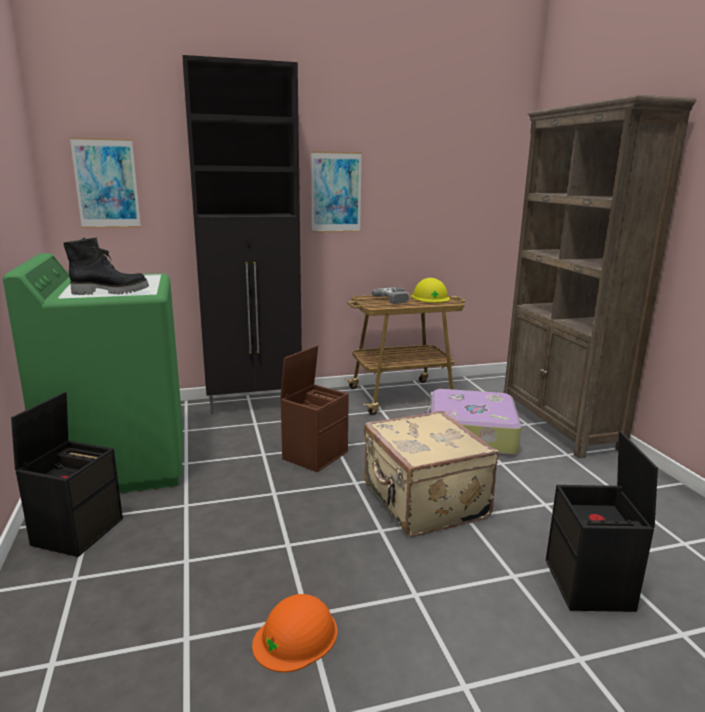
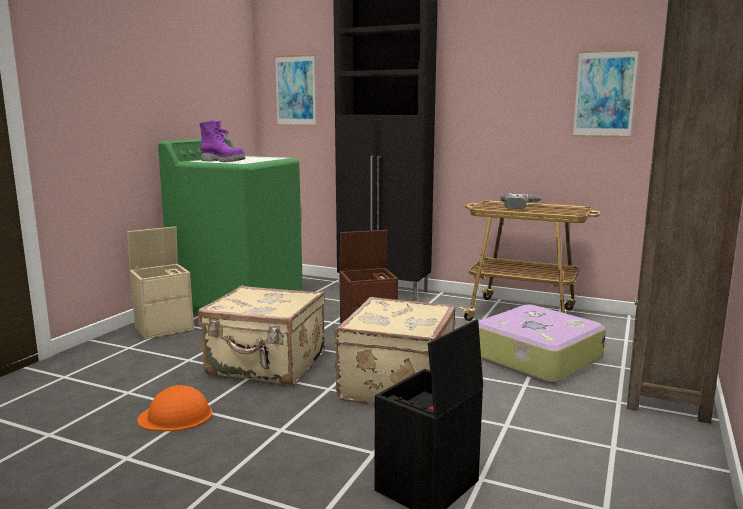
camera: 40 degrees right, 5 degrees down
black storage box [11,392,123,557] -> beige storage box [127,226,194,339]
black boot [63,237,149,295] -> purple boot [199,120,246,162]
picture [311,151,362,233] -> picture moved to [573,49,639,137]
yellow hard hat [412,278,450,303] -> none
none -> beige suitcase [198,285,325,385]

